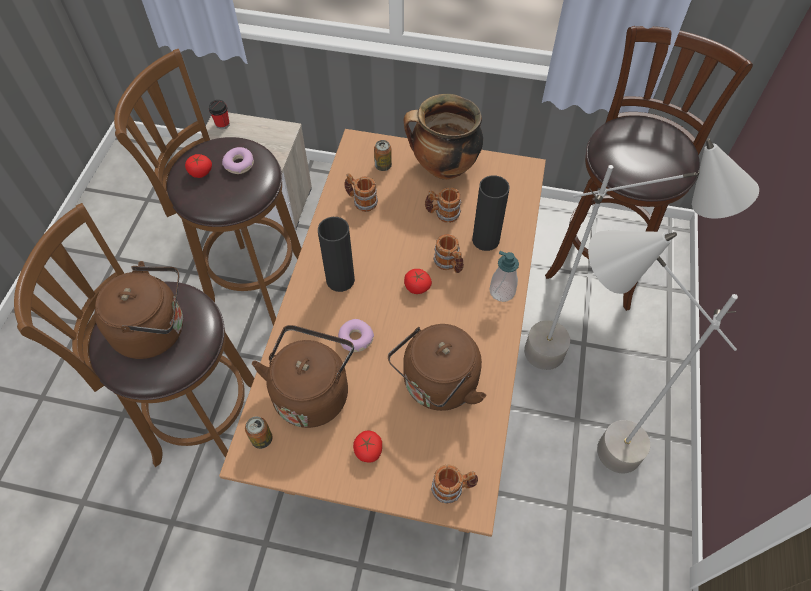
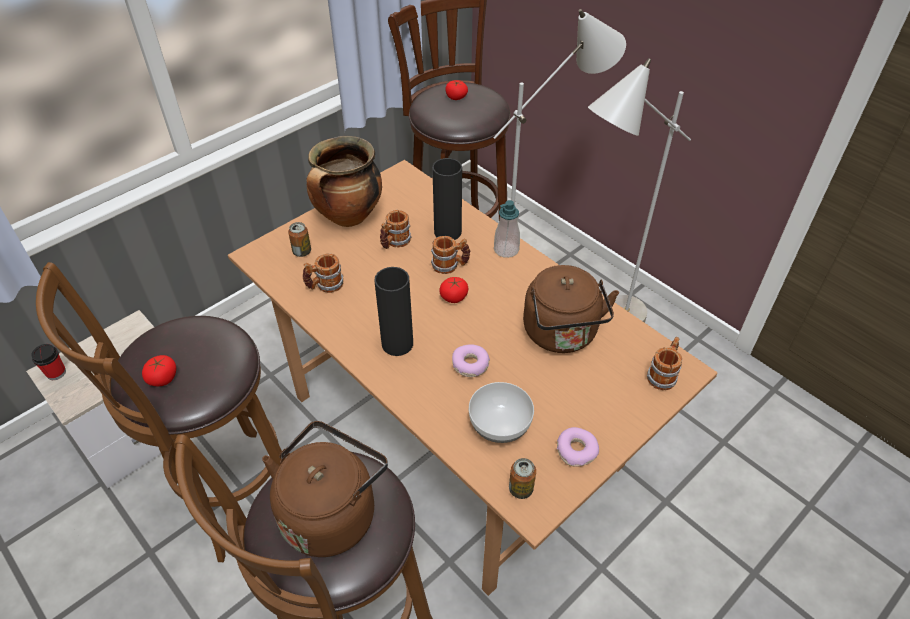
camera: 55 degrees left, 10 degrees down
donut [222,147,254,174] -> donut moved to [557,427,599,467]
brown kettle [252,325,354,428] -> bowl [469,382,534,443]
tomato [353,431,382,463] -> tomato moved to [445,80,468,100]

